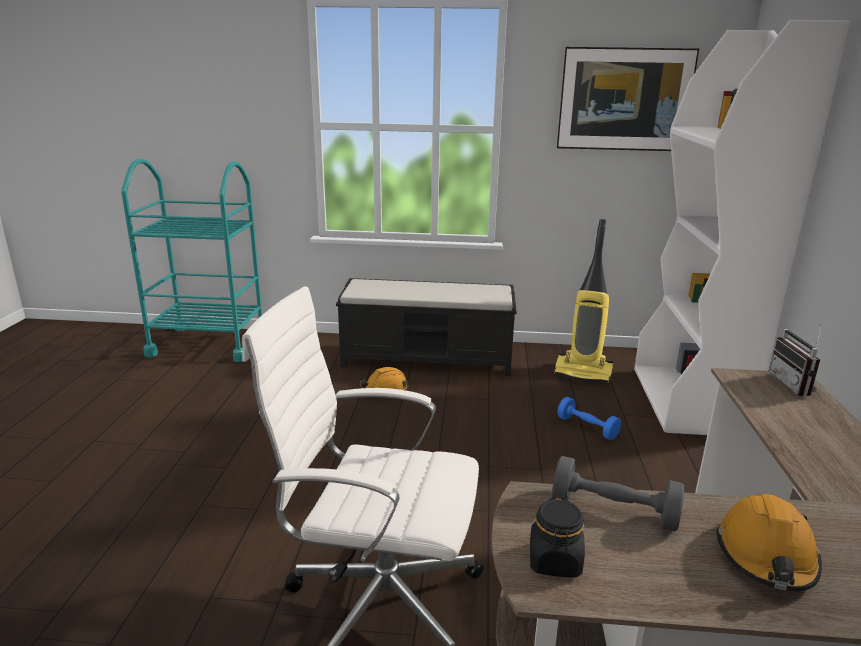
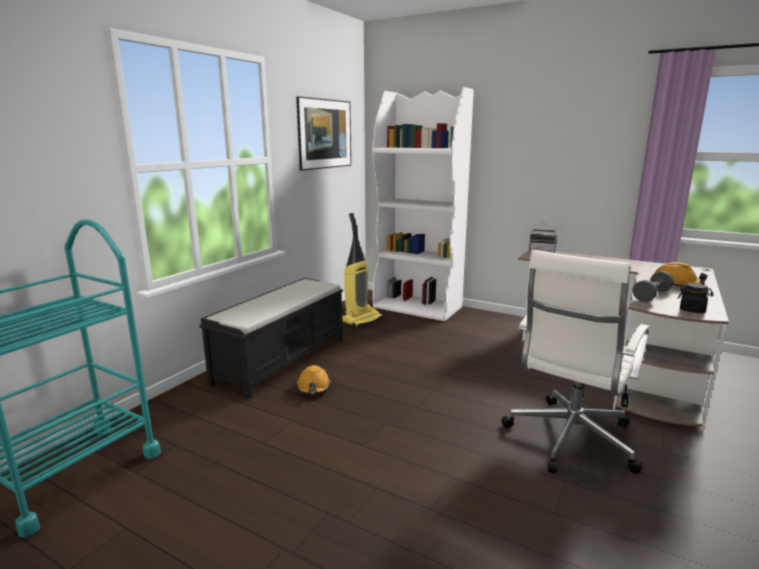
camera: 65 degrees left, 5 degrees down
blue dumbbell [557,397,621,440] -> none

